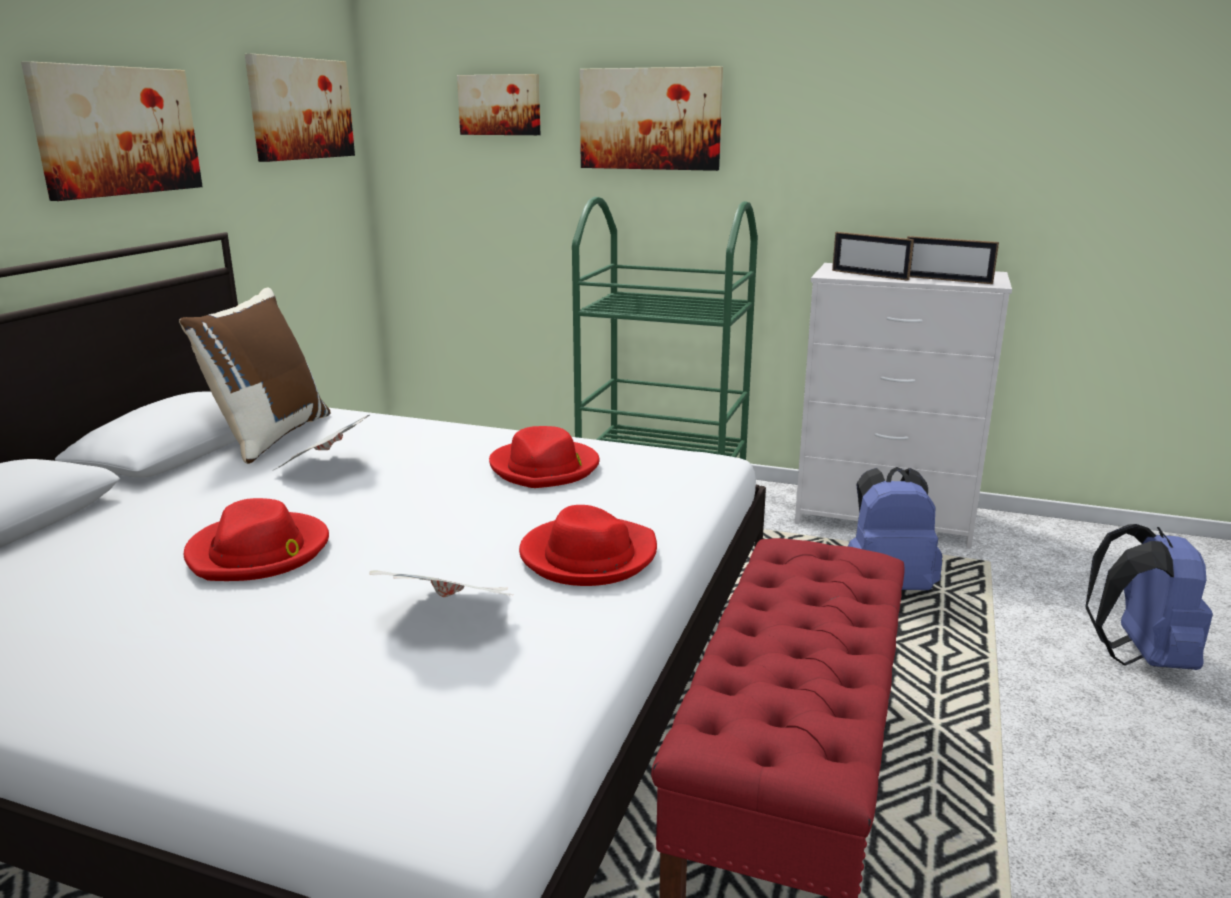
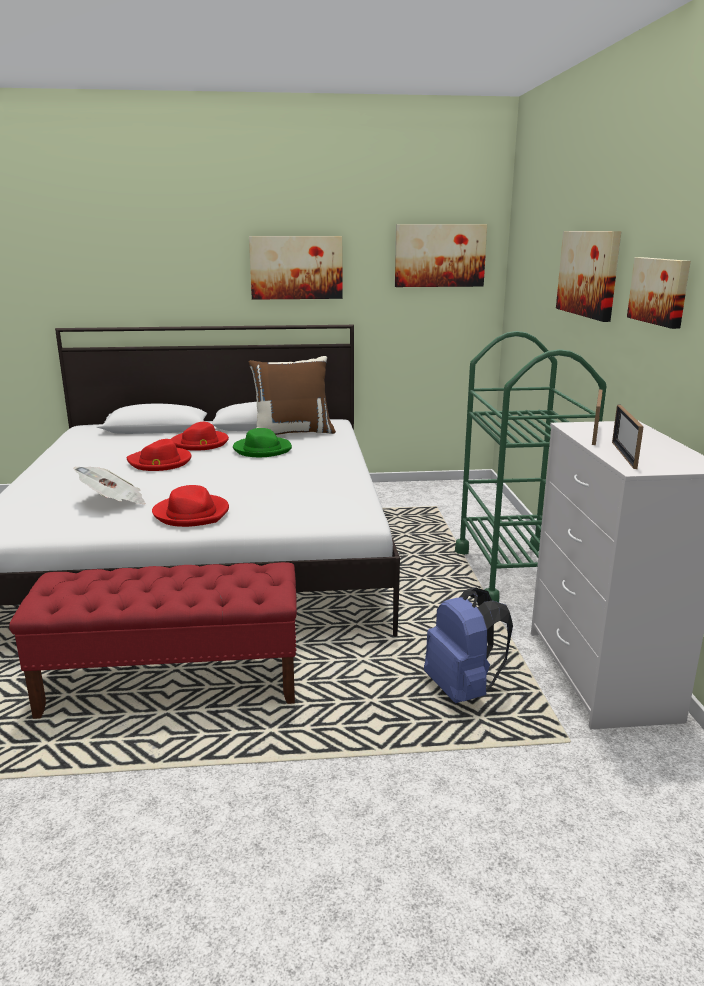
camera: 65 degrees right, 0 degrees up
newspaper [272,415,370,471] -> green hat [233,428,292,457]
picture [457,74,540,135] -> picture moved to [627,257,691,329]
red hat [489,426,599,488] -> red hat moved to [170,422,229,451]
blue backpack [1085,524,1213,670] -> none

